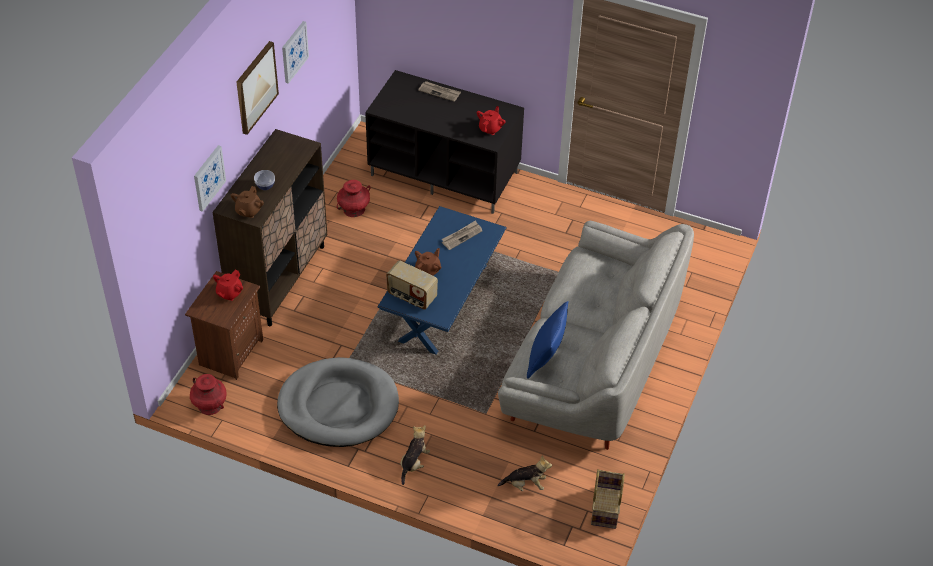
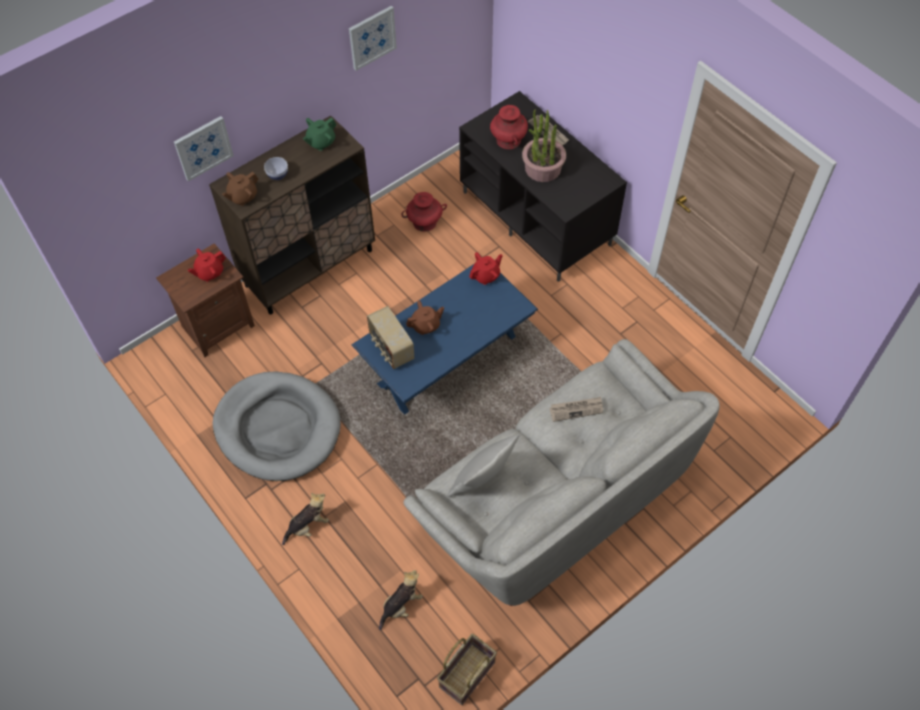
camera: 30 degrees right, 10 degrees up
red vase [190,374,227,415] -> red vase moved to [490,105,528,149]
picture [236,41,279,135] -> none
newspaper [442,220,482,250] -> newspaper moved to [549,397,603,422]
red teapot [477,106,505,135] -> red teapot moved to [469,252,503,285]
plush toy [498,455,552,491] -> plush toy turned 75 degrees counterclockwise [379,570,423,630]
blue pillow [527,301,568,379] -> grey pillow [448,435,520,497]
none -> green teapot [303,118,336,151]
none -> potted plant [522,110,566,182]

